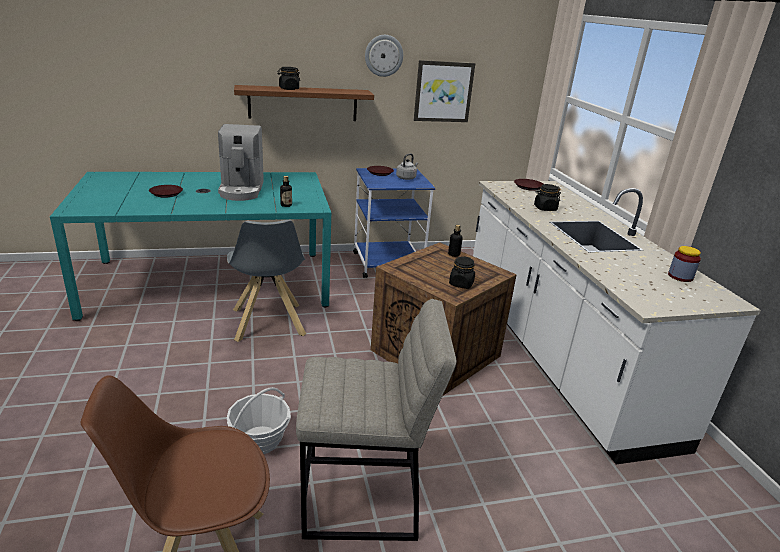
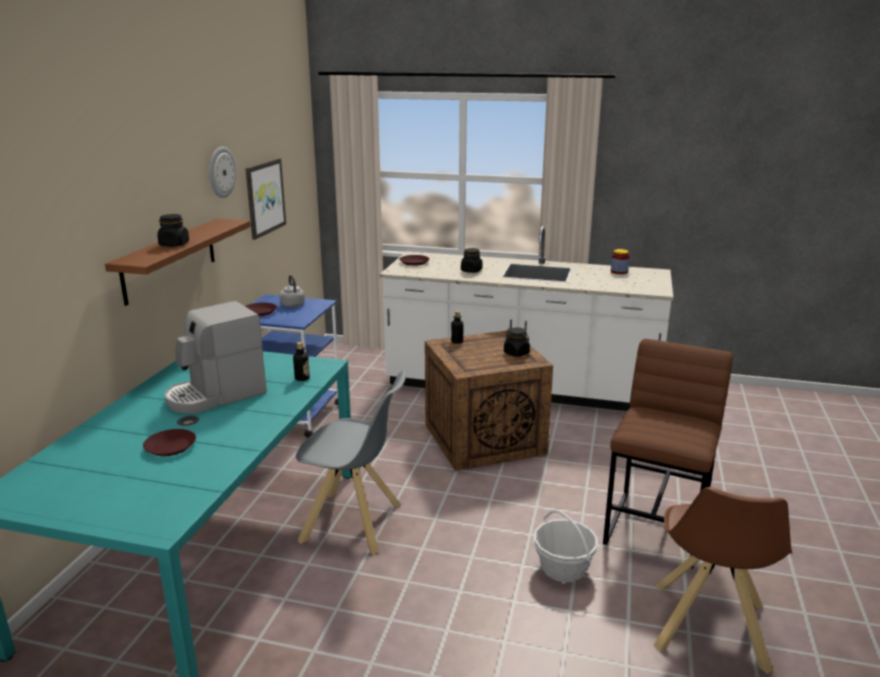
camera: 60 degrees left, 5 degrees down
coffee machine [218,124,264,201] -> coffee machine turned 120 degrees clockwise [165,301,267,414]
grey chair [296,299,456,541] -> brown chair [603,339,733,569]

